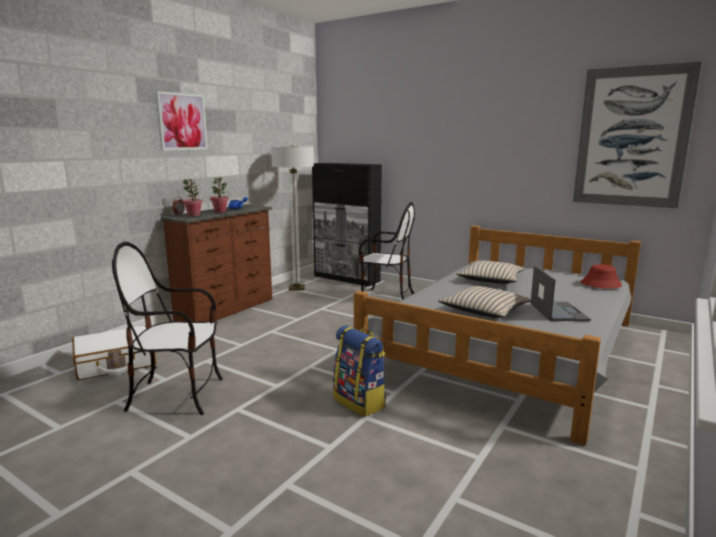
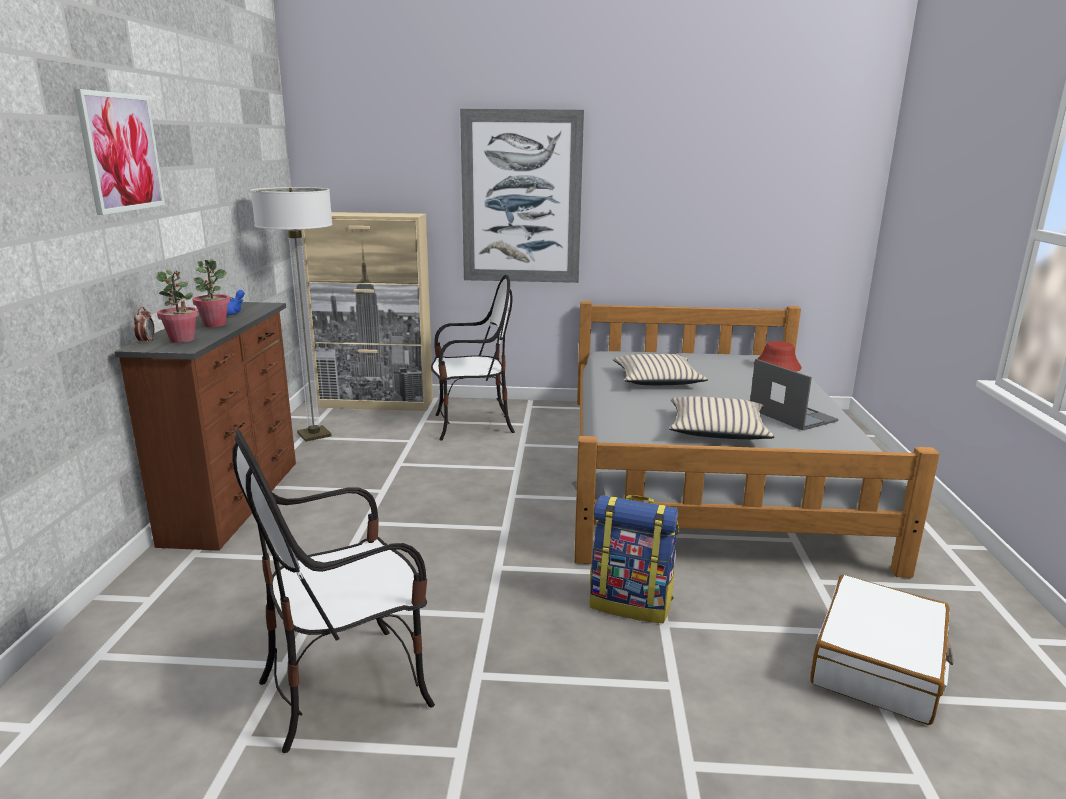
camera: 30 degrees left, 5 degrees up
white suitcase [72,325,156,380] -> white suitcase moved to [810,575,953,725]
black cabinet [312,163,382,286] -> beige cabinet [301,212,433,411]
picture [573,61,702,208] -> picture moved to [460,109,584,283]

